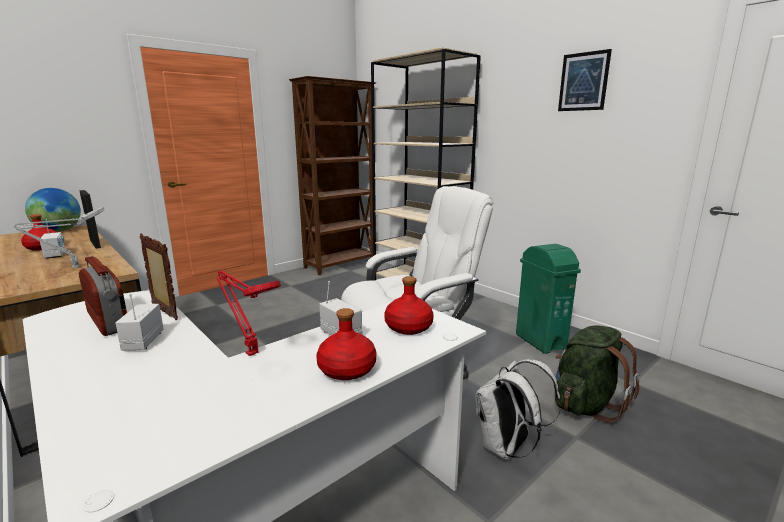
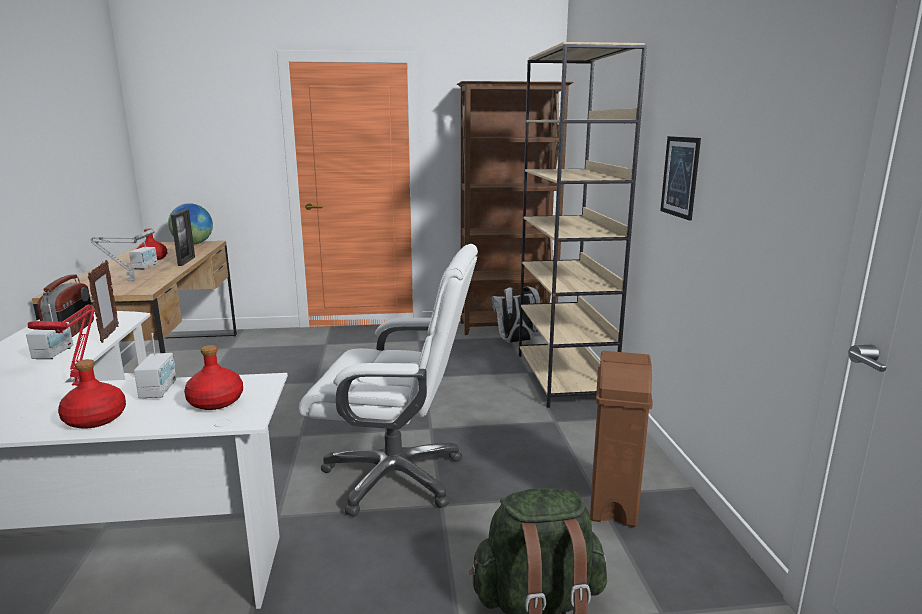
camera: 35 degrees right, 0 degrees up
radio [115,294,164,351] -> radio turned 150 degrees clockwise [26,304,73,359]
white backpack [476,359,561,460] -> white backpack moved to [492,286,541,343]
green trash can [516,244,581,354] -> brown trash can [590,351,653,527]
picture [558,49,612,111] -> picture moved to [660,136,701,221]

